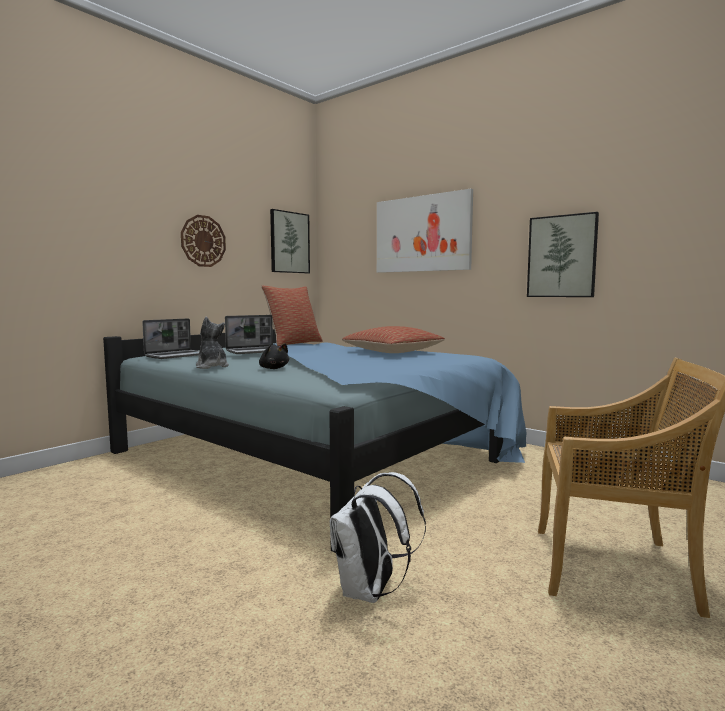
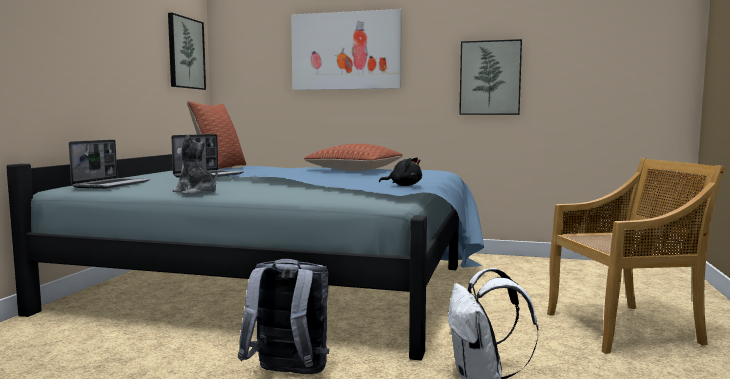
camera: 25 degrees left, 0 degrees up
wall clock [181,215,226,267] -> none
black plush toy [259,344,289,369] -> black plush toy moved to [379,157,422,186]
none -> grey backpack [238,259,329,374]

